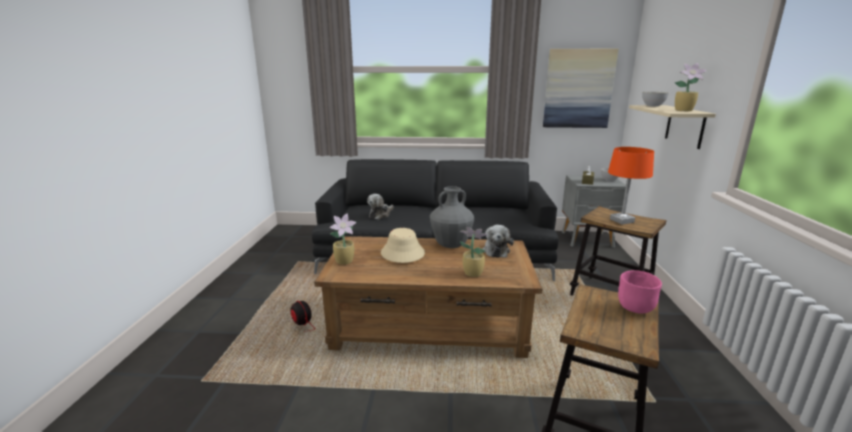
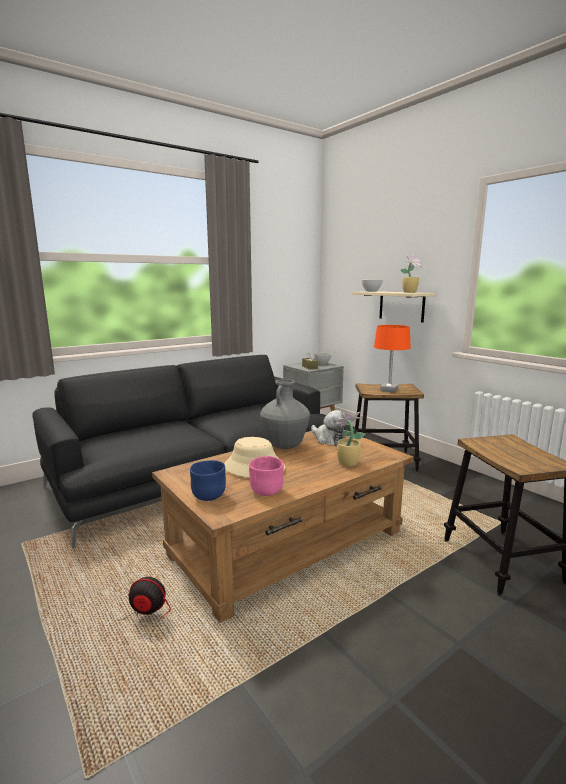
camera: 40 degrees left, 5 degrees down
potted plant [329,213,357,265] -> blue bowl [190,460,226,501]
plush toy [367,194,394,220] -> none
picture [543,49,619,128] -> none
pink bowl [618,270,662,314] -> pink bowl moved to [249,456,284,496]

